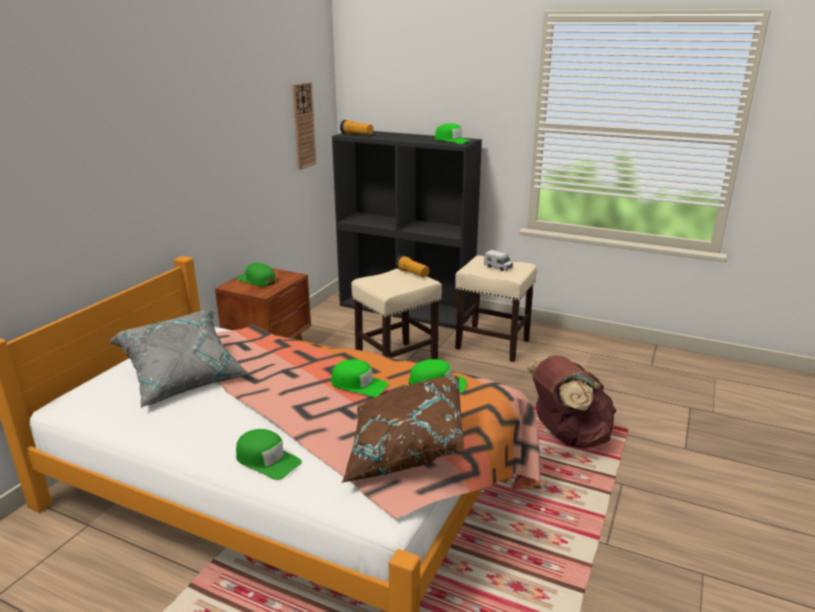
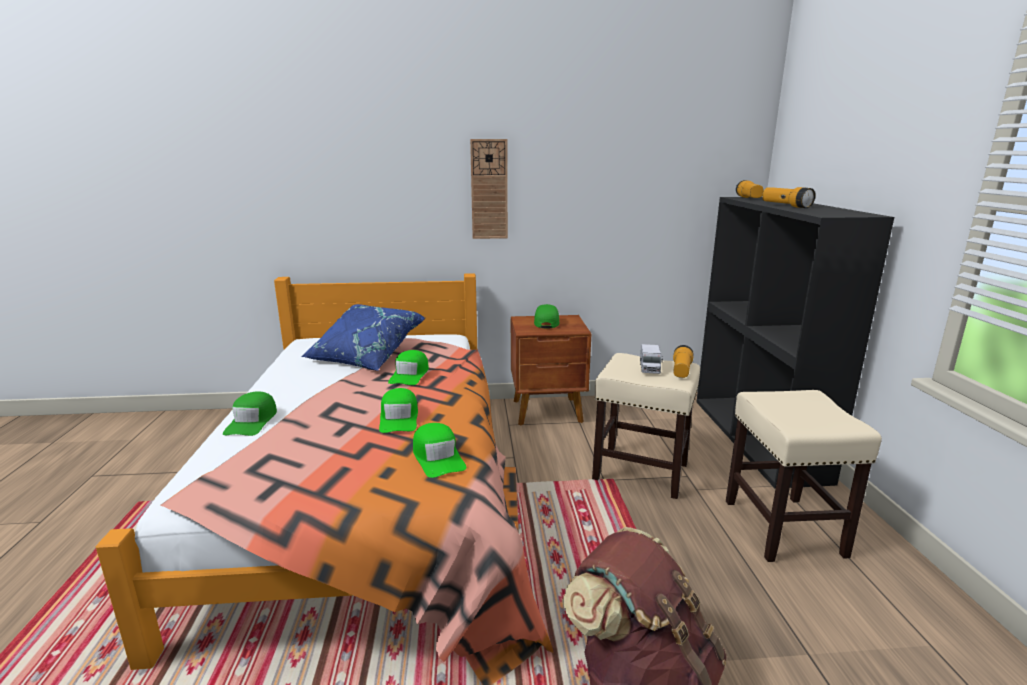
camera: 60 degrees right, 5 degrees down
grey pillow [109,310,250,408] -> blue pillow [301,304,425,371]
wall clock [292,82,316,170] -> wall clock moved to [470,139,508,239]
brown pillow [341,375,464,483] -> none
green cap [435,123,471,144] -> green cap moved to [388,350,429,385]
toy truck [484,250,513,271] -> toy truck moved to [640,344,663,374]
none -> flashlight [762,187,815,208]

